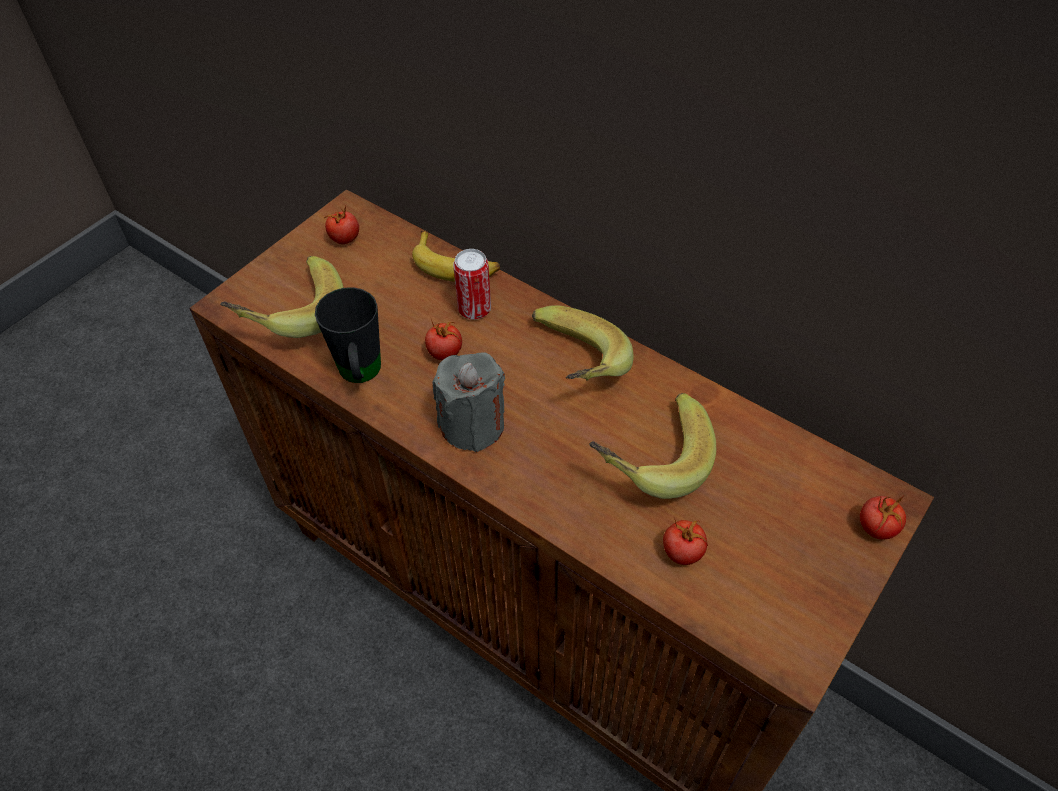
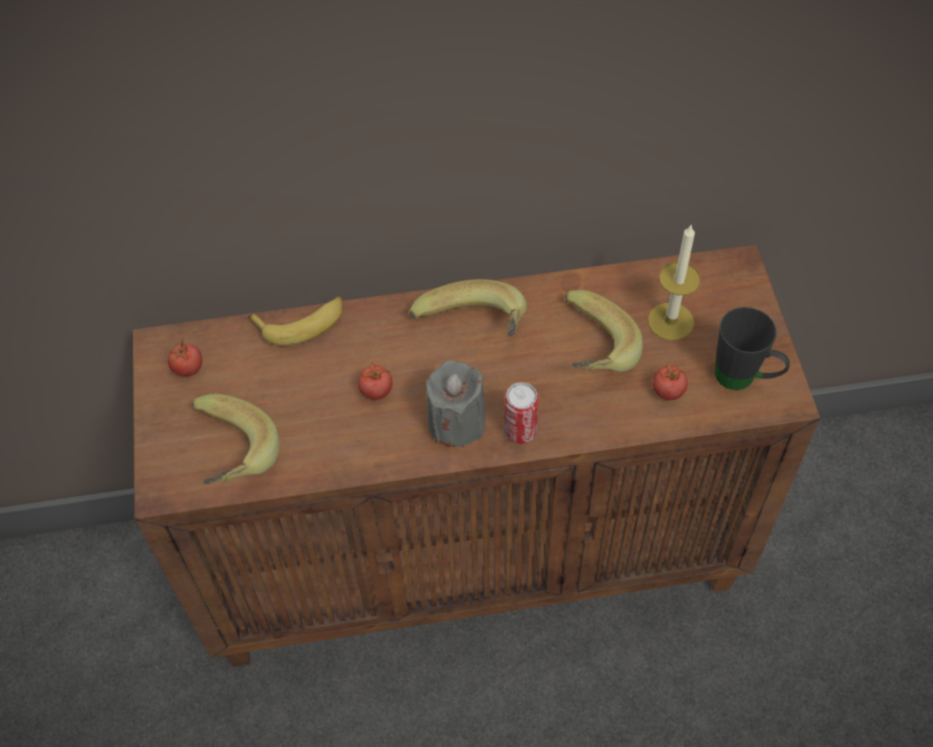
camera: 45 degrees left, 5 degrees up
black mug [315,287,381,383] -> black mug moved to [715,307,790,390]
can [453,249,491,320] -> can moved to [504,382,539,444]
tomato [860,494,906,540] -> none
none -> candle [648,225,701,341]

